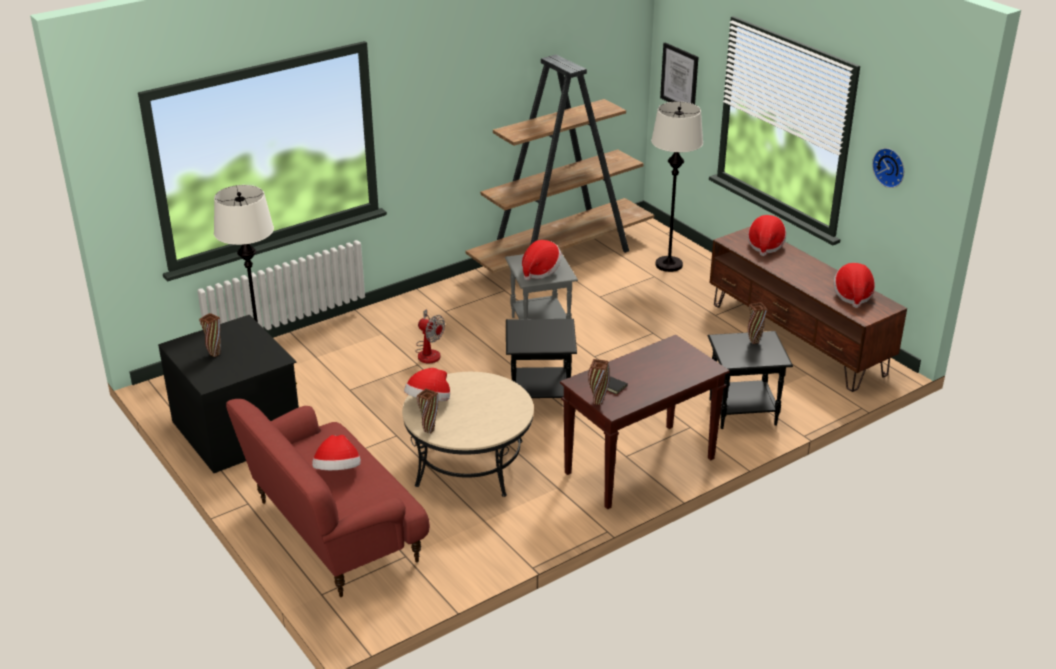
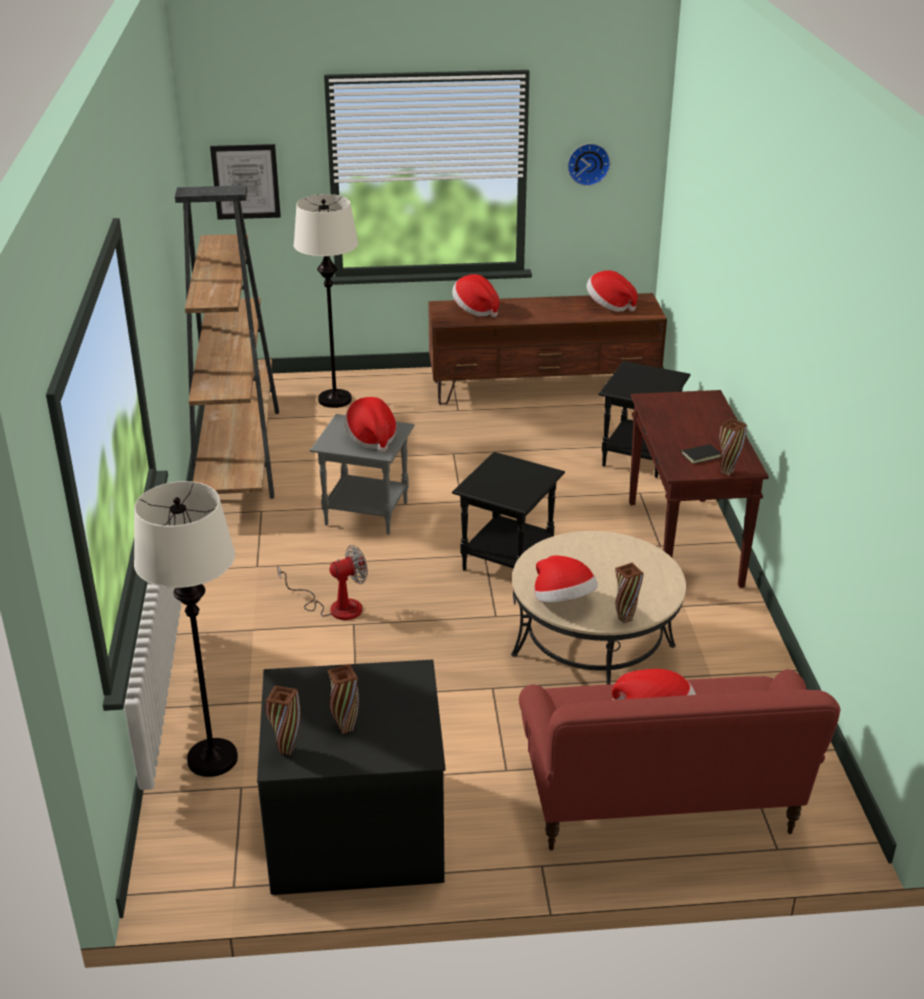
camera: 60 degrees left, 0 degrees up
brown vase [748,302,767,344] -> brown vase moved to [265,686,301,755]

